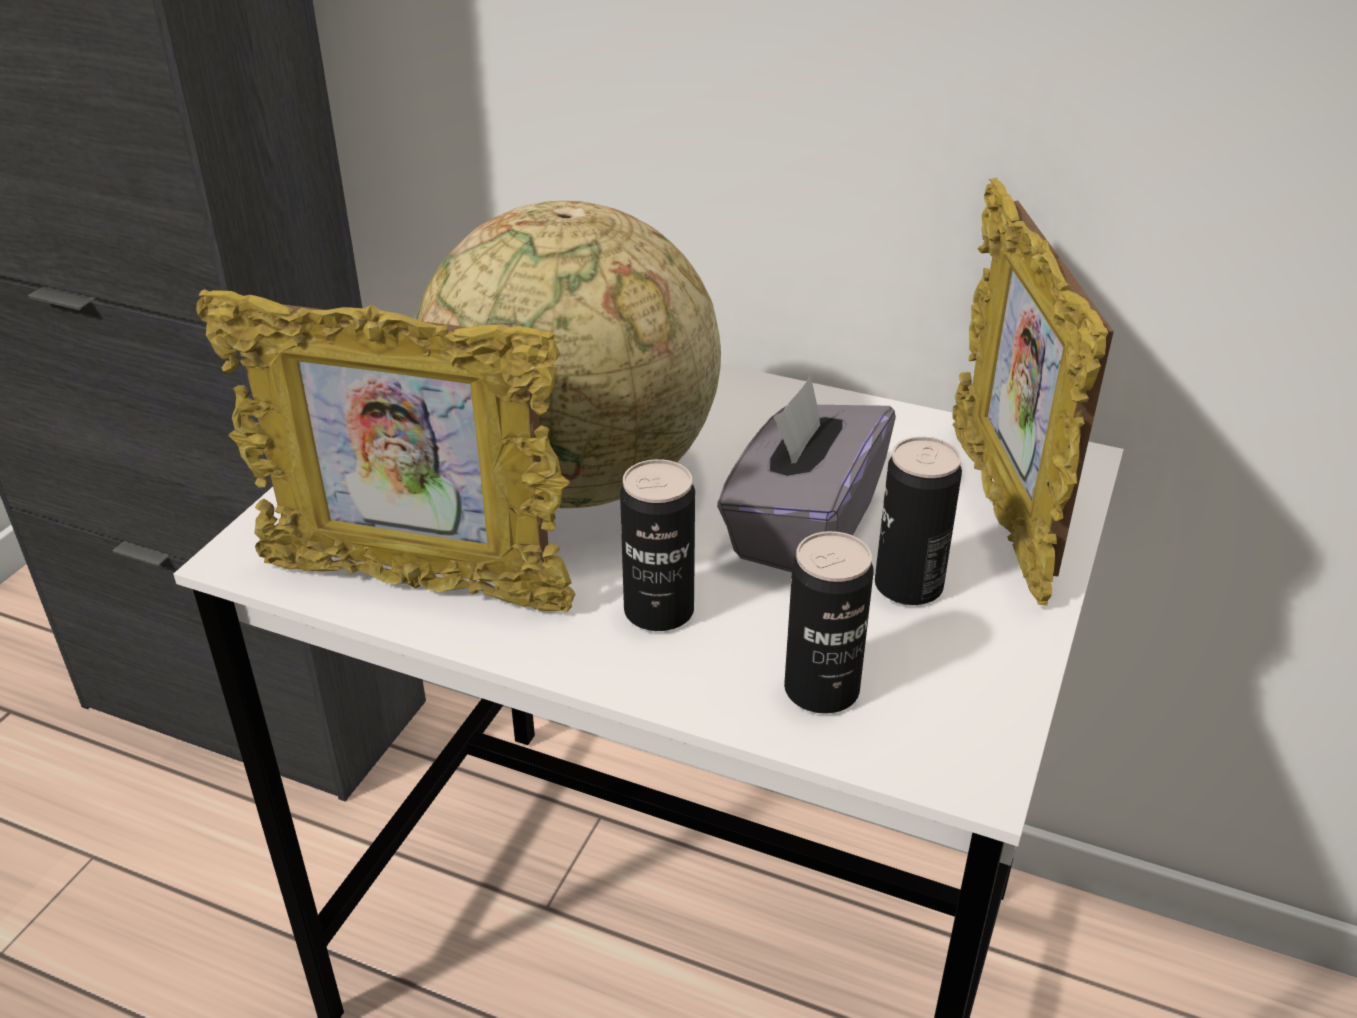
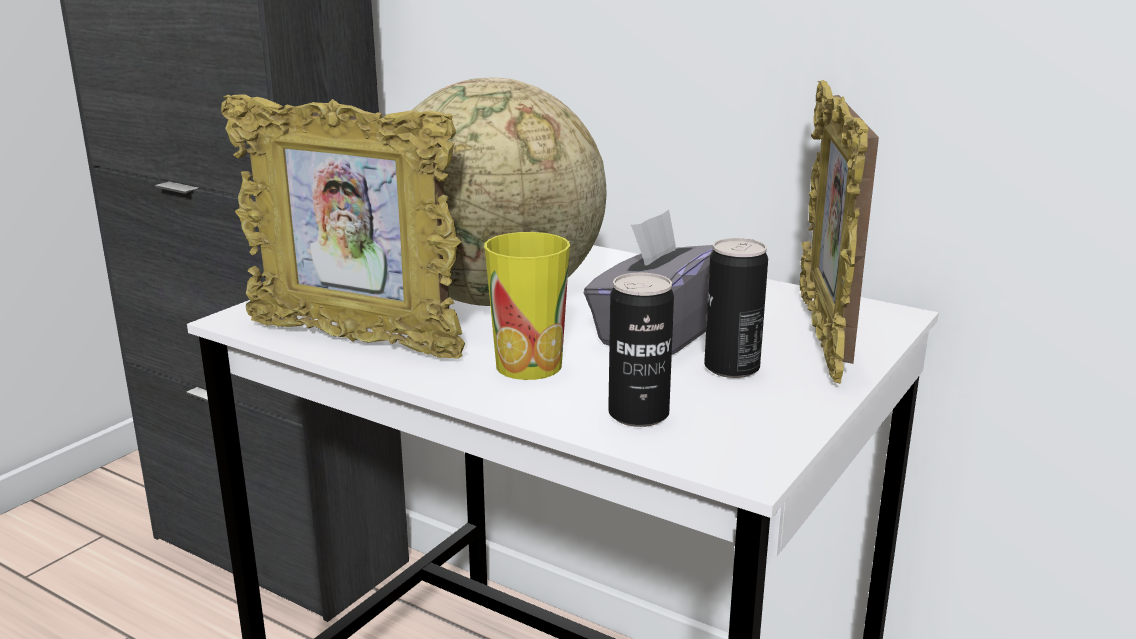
camera: 10 degrees right, 15 degrees down
can [620,459,695,631] -> cup [484,232,570,380]

